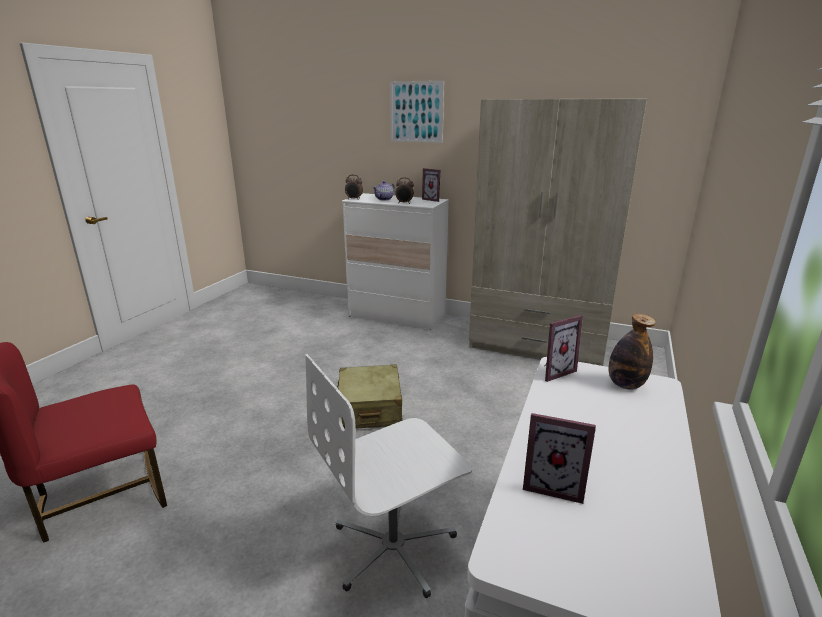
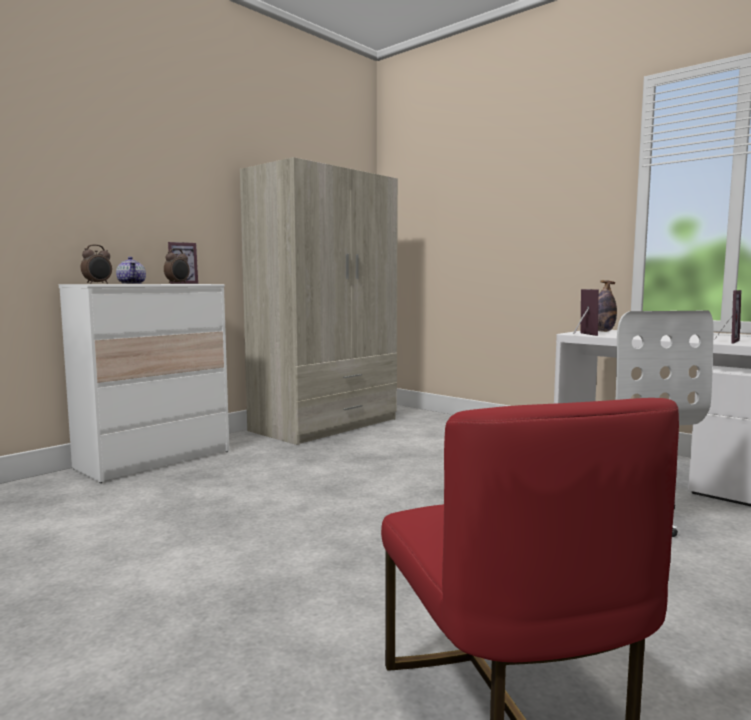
camera: 70 degrees left, 15 degrees down
beige suitcase [337,364,403,429] -> none
picture [390,81,444,143] -> none

